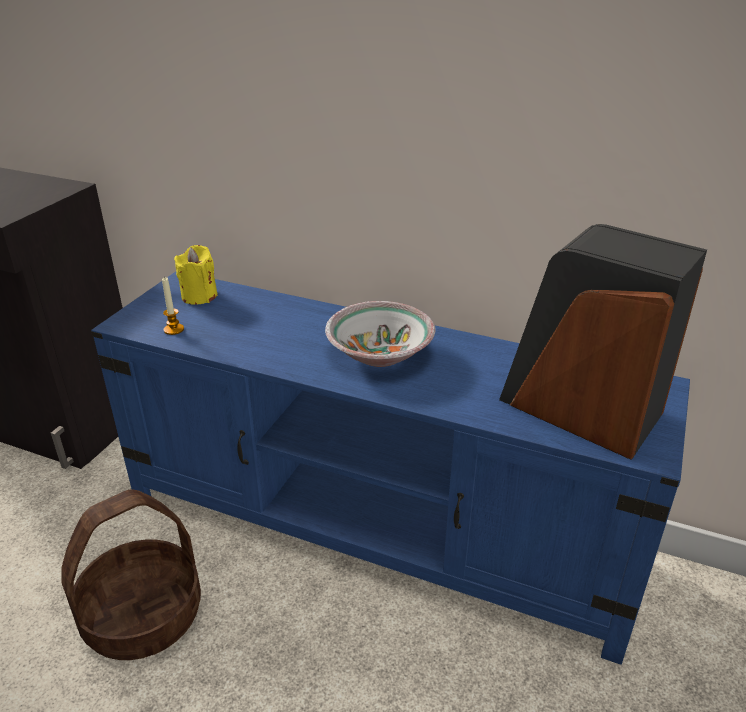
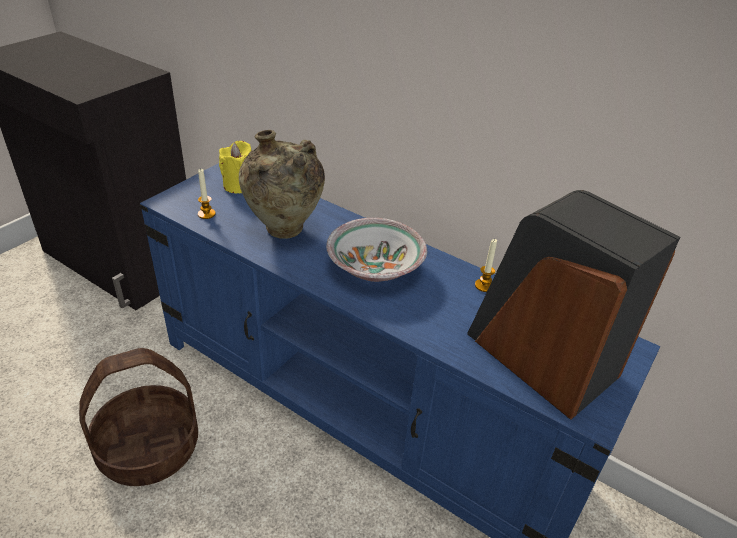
camera: 10 degrees right, 5 degrees up
none -> beige vase [239,130,325,239]
none -> candle [475,239,497,292]

